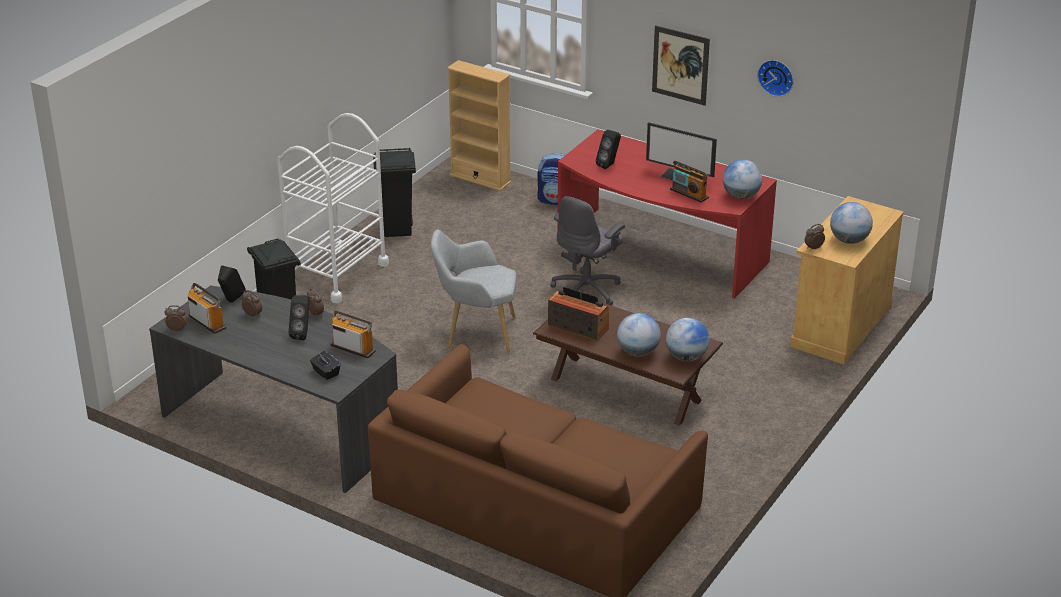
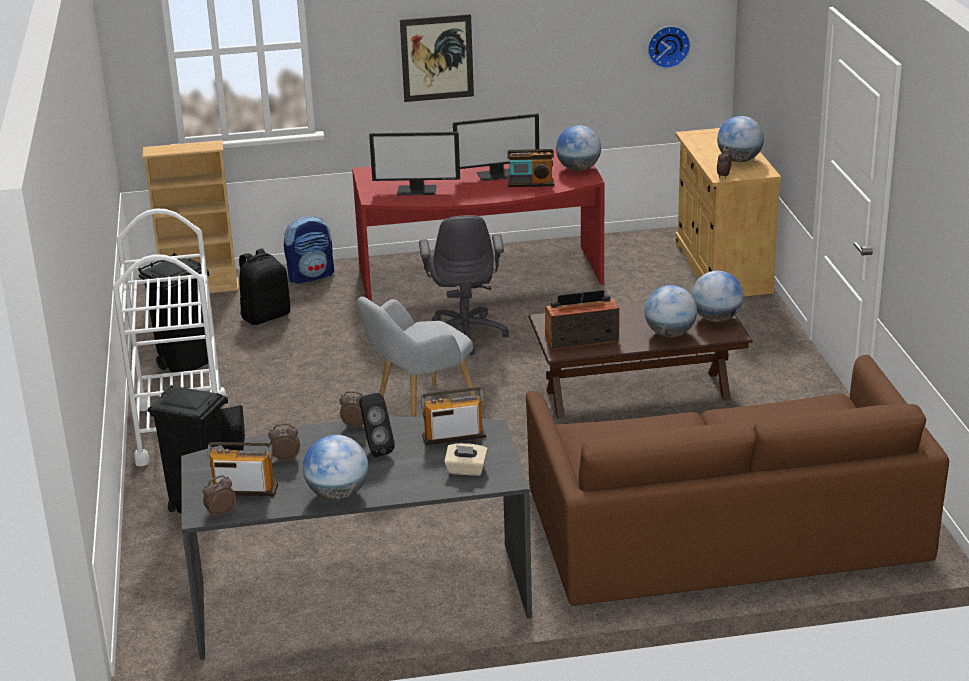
camera: 40 degrees left, 5 degrees down
black tissue box [310,351,340,380] -> beige tissue box [444,443,488,476]
black speaker [596,130,621,169] -> monitor [369,132,460,195]
wall clock [757,60,793,97] -> wall clock moved to [648,26,690,69]
none -> black backpack [239,249,290,325]
none -> globe [303,435,368,500]

